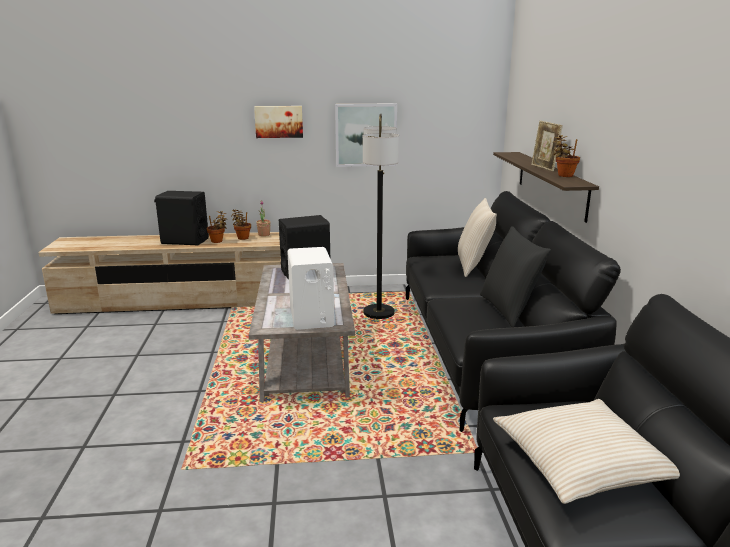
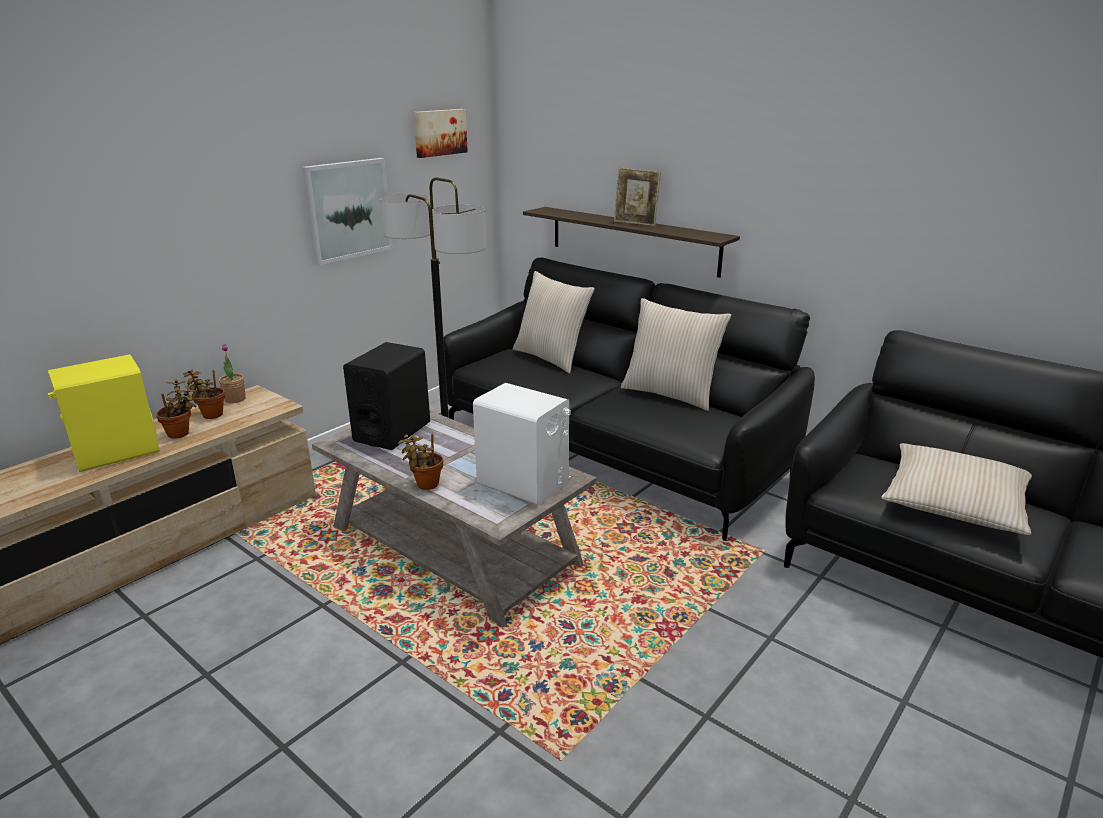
camera: 45 degrees left, 5 degrees up
black speaker [154,191,209,245] -> yellow speaker [48,354,160,472]
picture [254,106,303,138] -> picture moved to [414,109,468,158]
black pillow [480,226,551,327] -> beige pillow [621,298,731,411]
potted plant [553,135,580,177] -> potted plant moved to [398,434,443,490]

